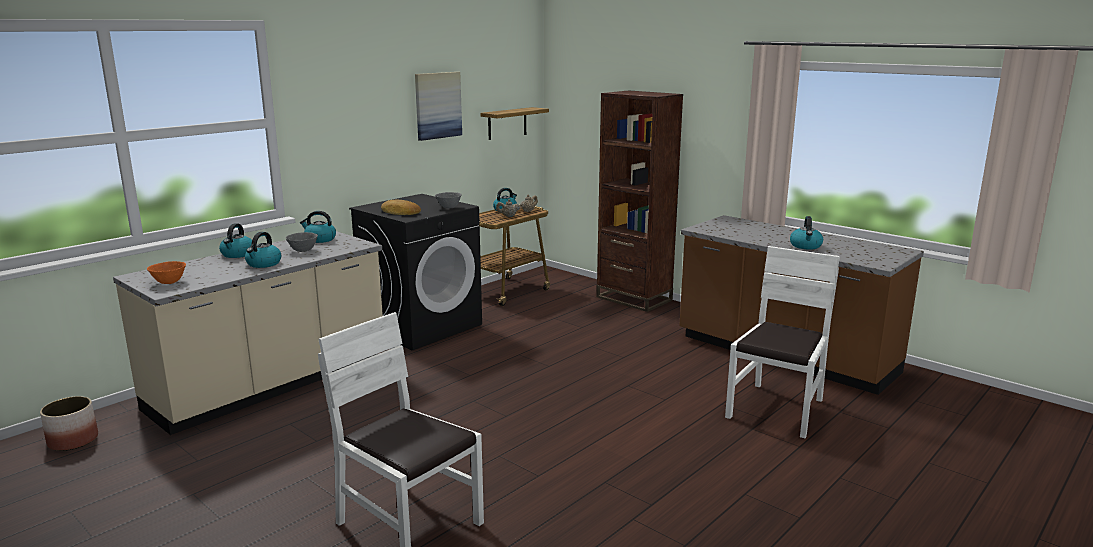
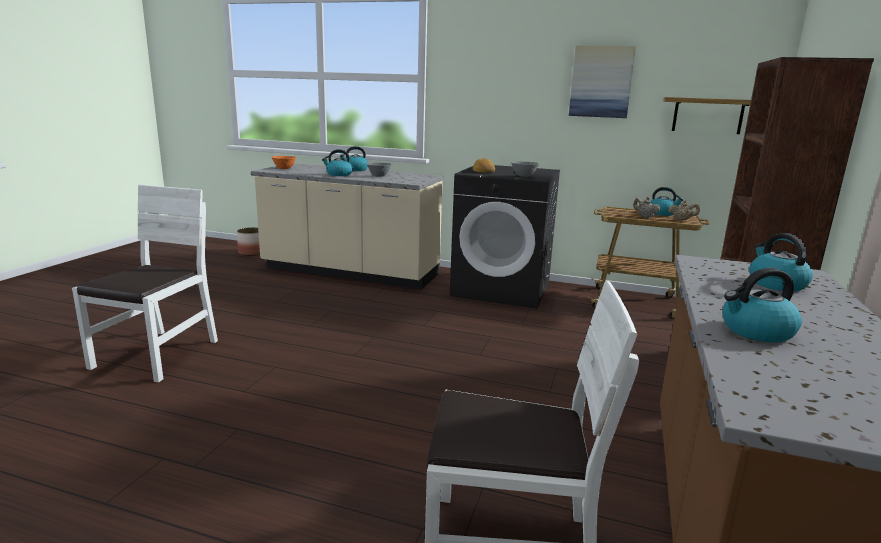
camera: 65 degrees right, 0 degrees up
kettle [300,211,336,243] -> kettle moved to [749,233,813,292]

